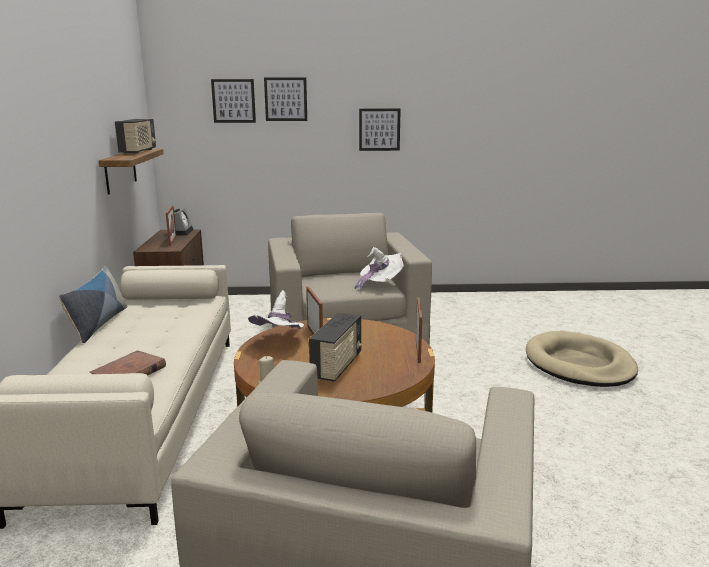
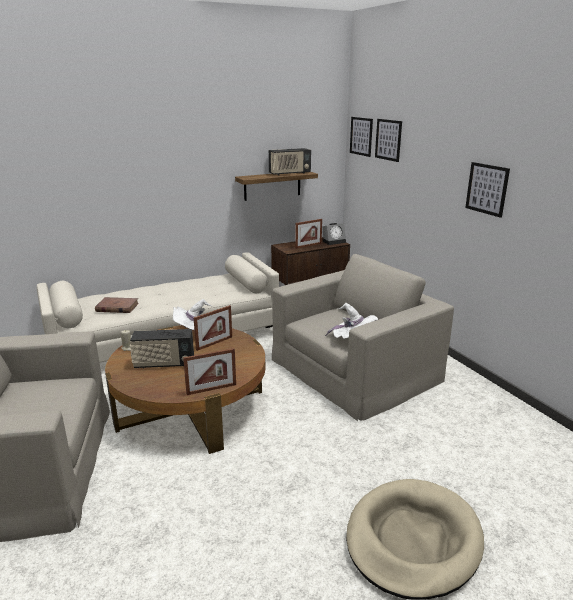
camera: 65 degrees right, 5 degrees up
pillow [59,266,127,343] -> none
picture [264,77,307,121] -> picture moved to [350,117,373,157]

